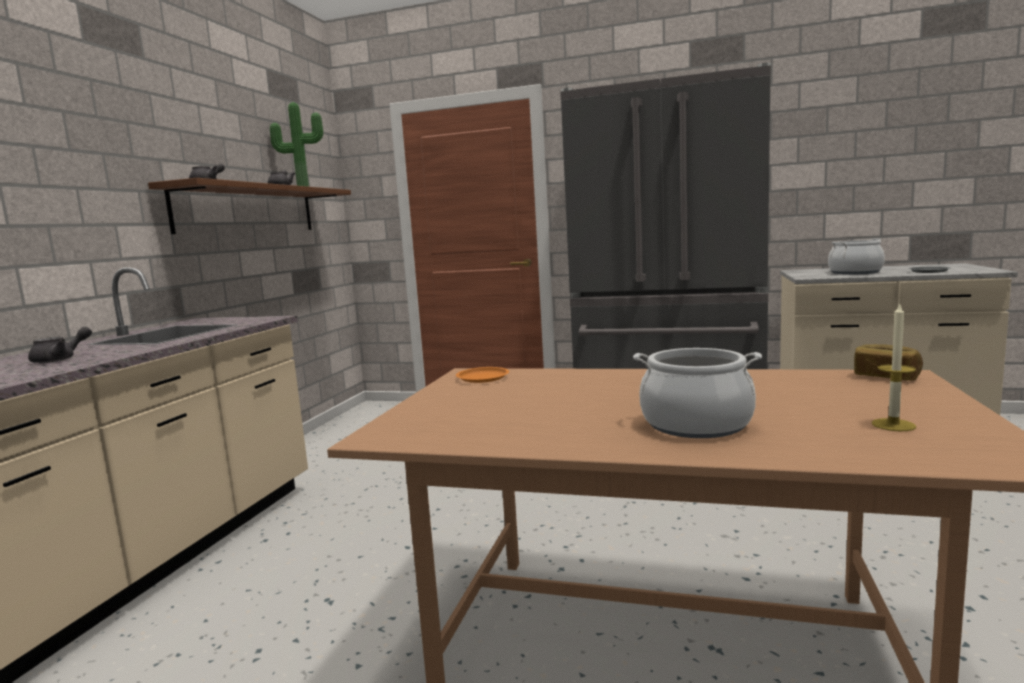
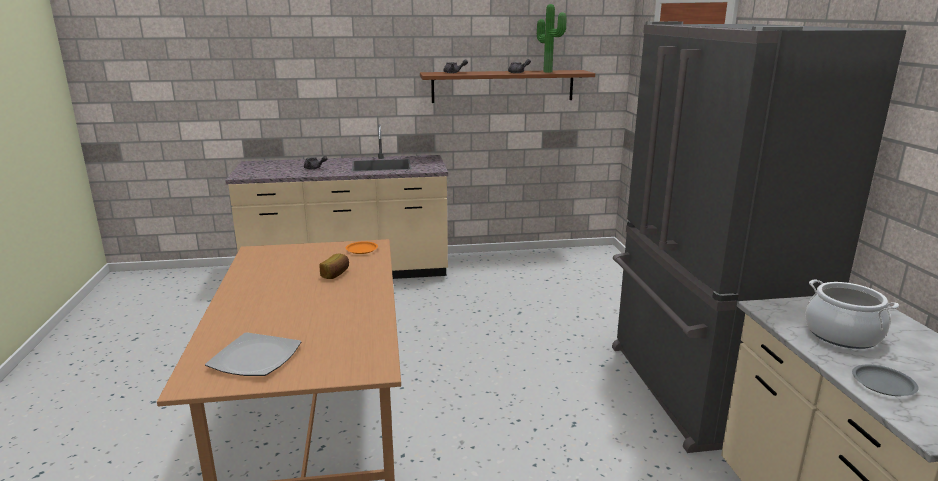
camera: 65 degrees right, 10 degrees up
cooking pot [633,348,762,438] -> none
bread [854,344,923,381] -> bread moved to [319,254,349,279]
candle [872,304,916,431] -> plate [205,332,301,376]

